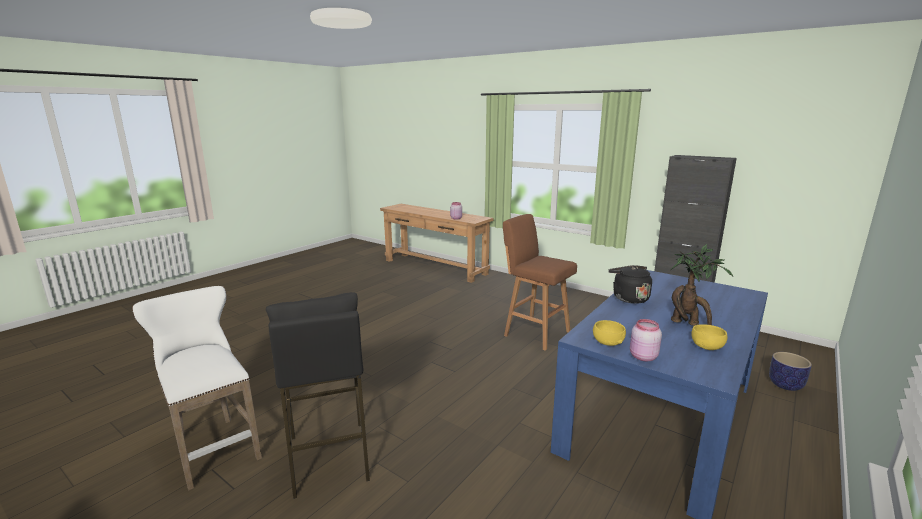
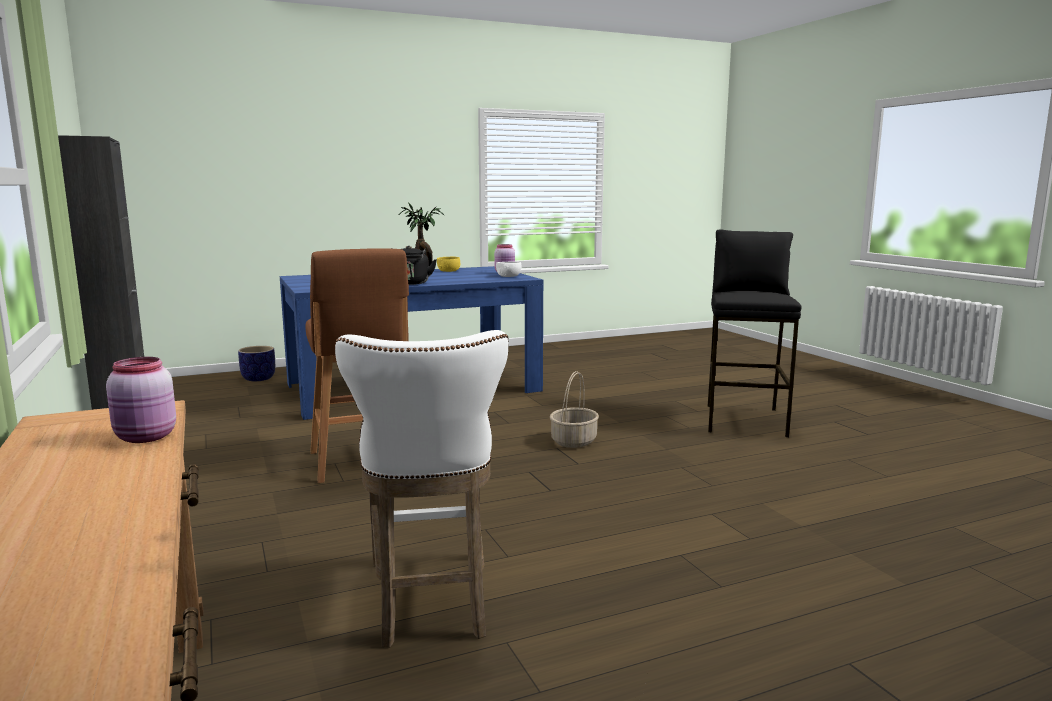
camera: 150 degrees left, 5 degrees down
white stool [132,286,262,491] -> white stool moved to [335,330,509,648]
yellow bowl [593,320,626,346] -> white bowl [496,262,521,277]
none -> basket [550,371,599,448]

